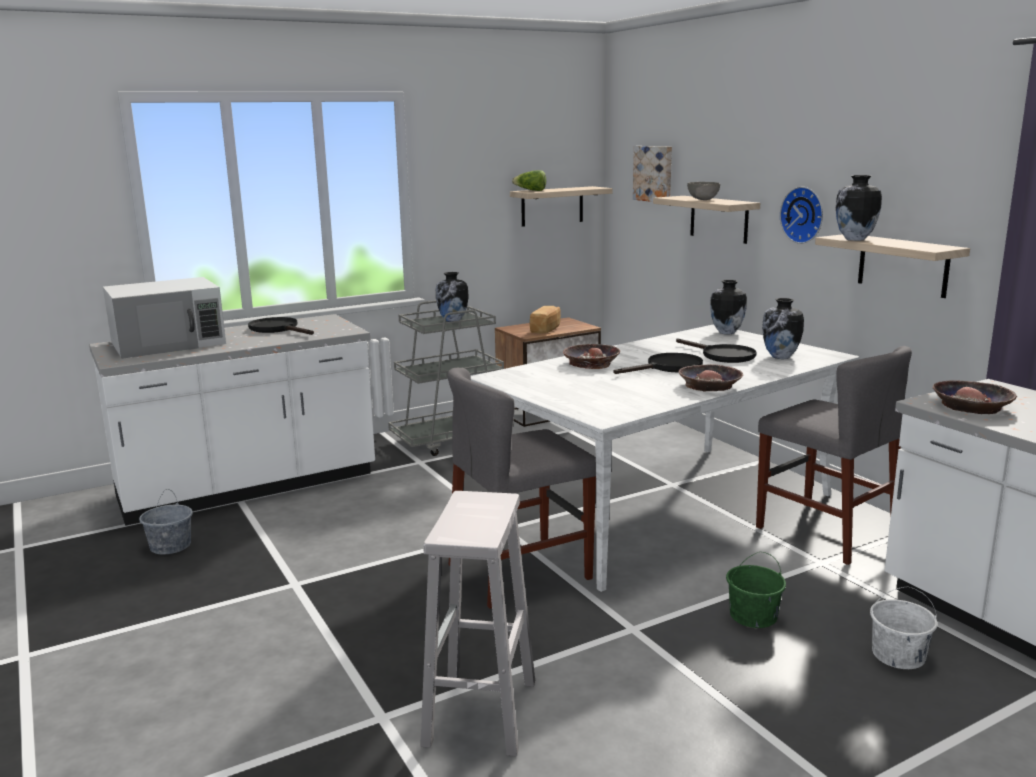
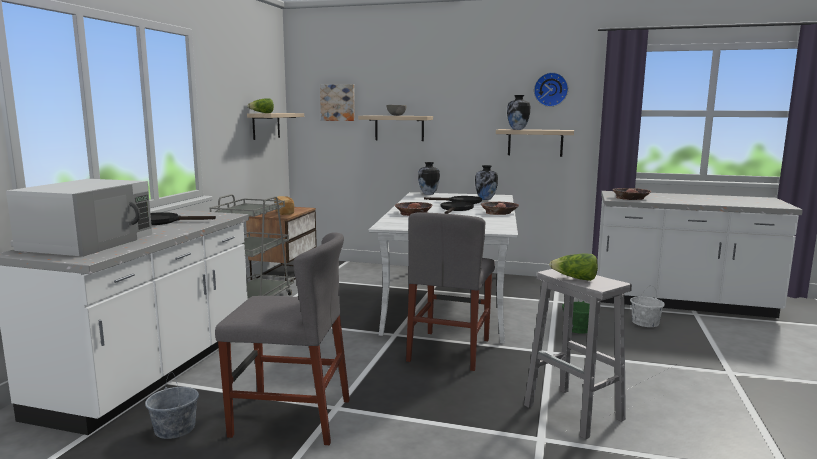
camera: 45 degrees left, 5 degrees down
vase [436,272,469,322] -> none
grey chair [756,346,912,565] -> grey chair moved to [215,232,350,445]
wall clock [780,187,823,244] -> wall clock moved to [534,72,568,107]
none -> lettuce [549,254,598,281]

